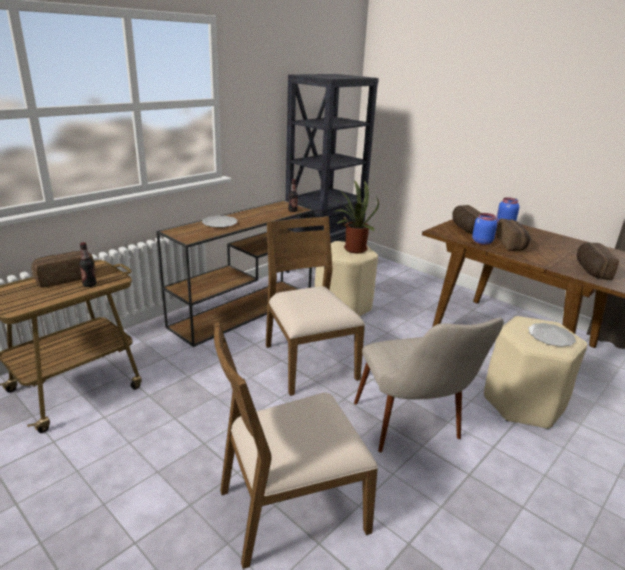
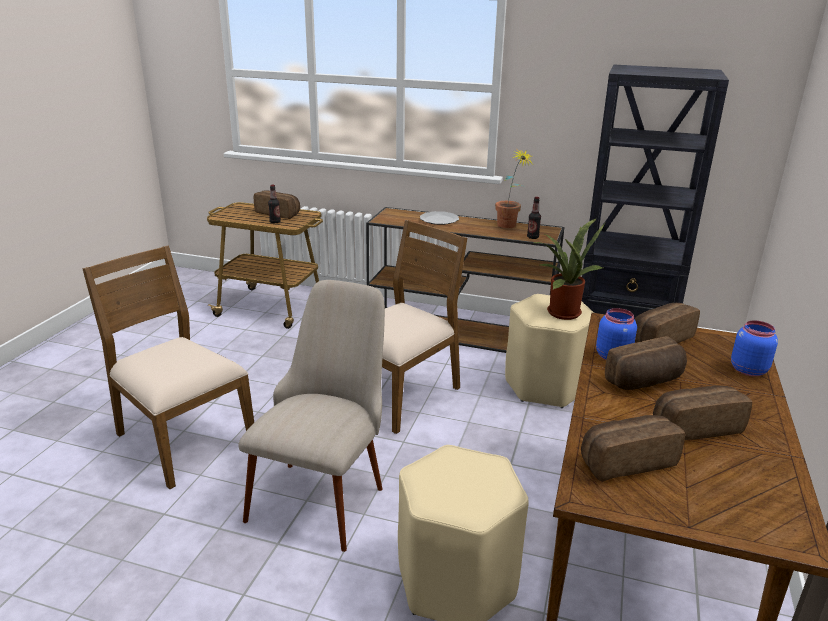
camera: 65 degrees right, 0 degrees up
beige chair [354,318,504,452] -> beige chair turned 150 degrees clockwise [239,280,385,552]
plate [528,323,576,347] -> none
none -> potted plant [495,148,532,228]
none -> bread [653,385,752,440]

